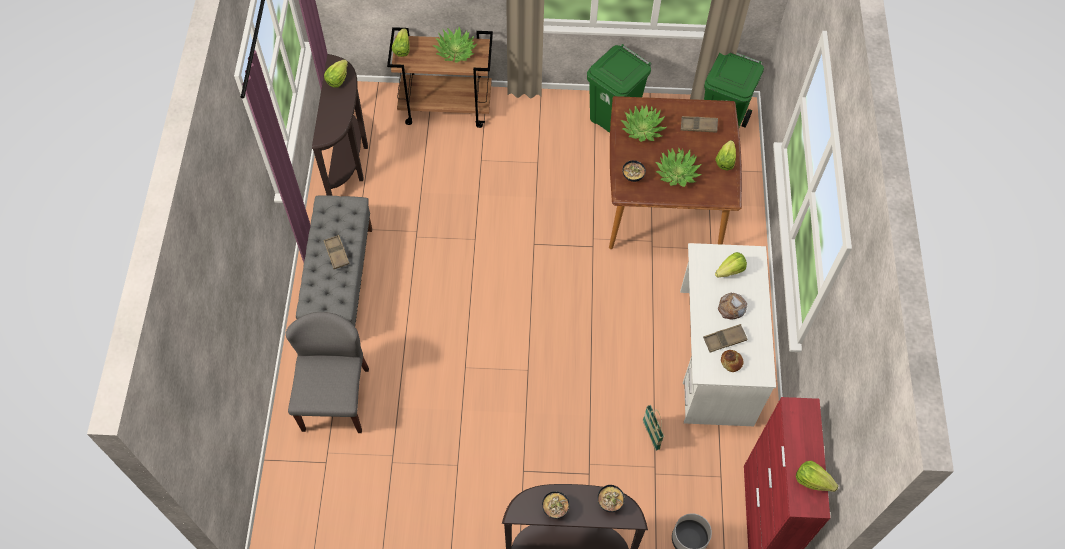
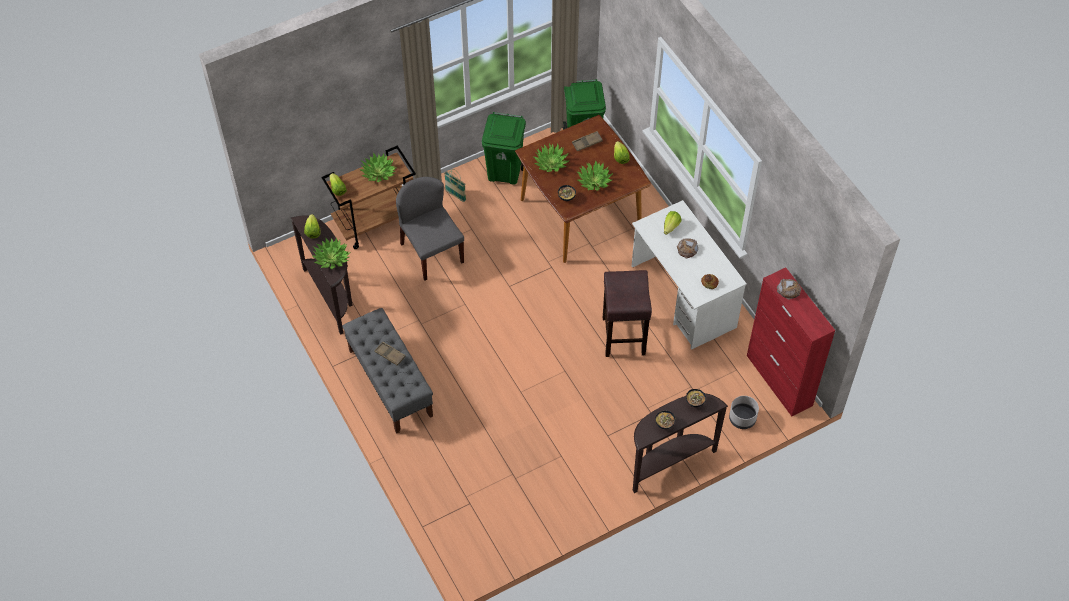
camera: 30 degrees left, 5 degrees down
grey chair [286,312,369,433] -> grey chair moved to [396,177,464,281]
basket [643,405,664,451] -> basket moved to [444,169,466,202]
brown tray [703,324,748,352] -> none
lettuce [796,461,838,492] -> none
none -> potted plant [312,238,350,269]
none -> brown stool [603,270,652,357]
none -> bread [777,279,802,300]

